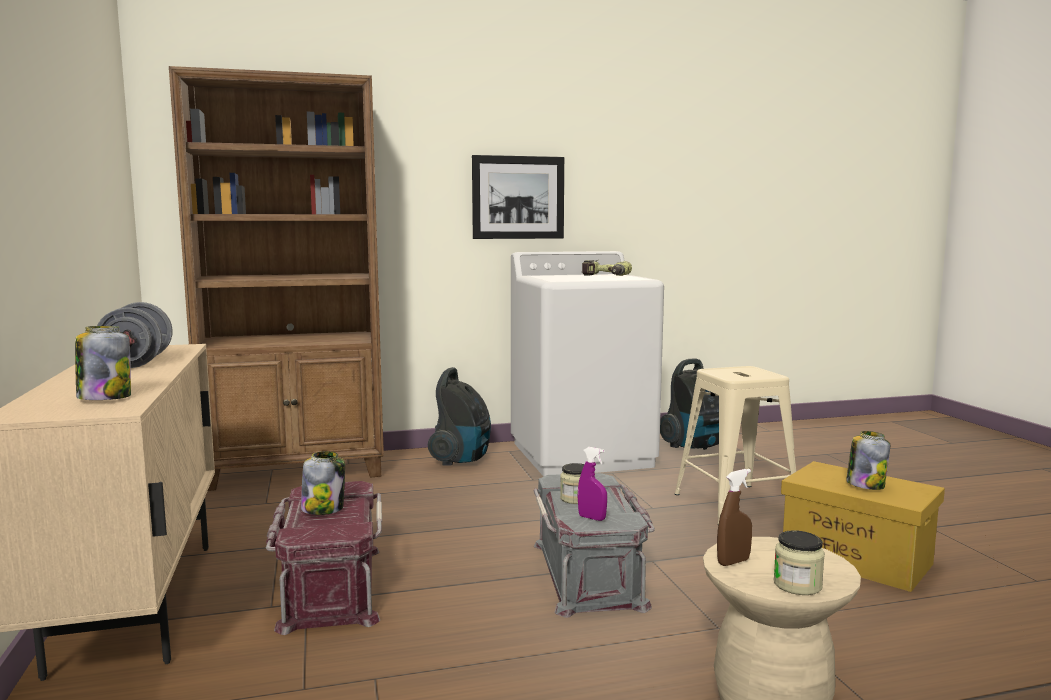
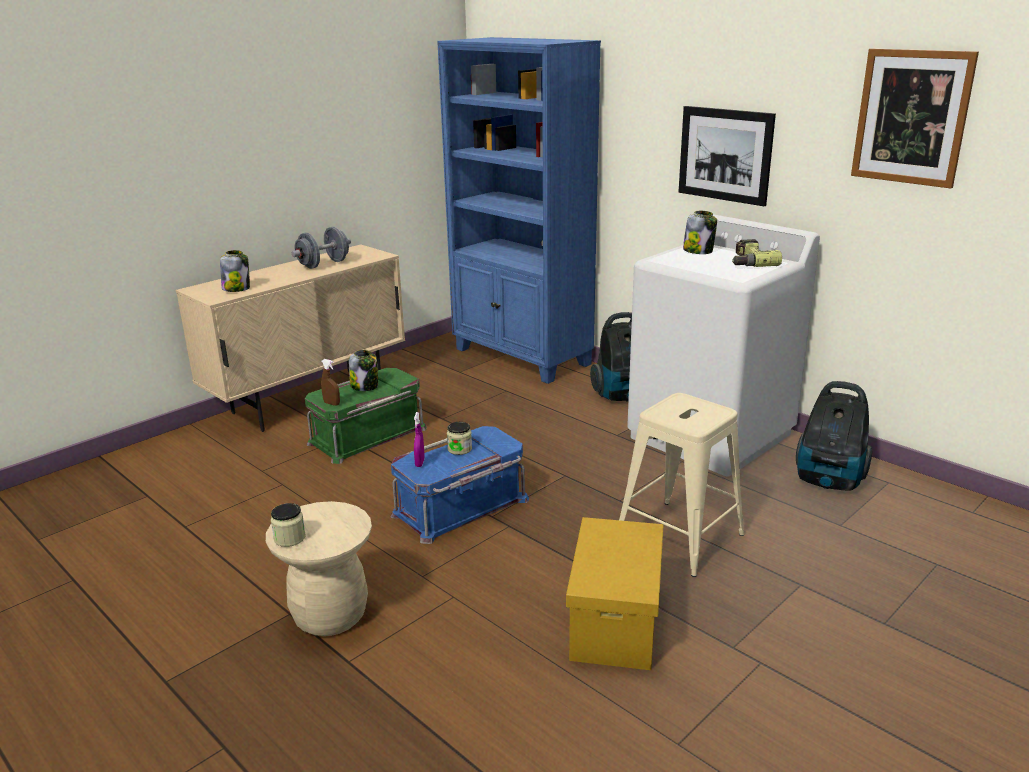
camera: 60 degrees right, 15 degrees up
brown bookcase [169,66,384,491] -> blue bookcase [437,37,601,384]
red storage box [266,481,382,635] -> green storage box [305,368,427,464]
grey storage box [534,473,655,618] -> blue storage box [391,426,529,544]
brown spray bottle [717,469,752,566] -> brown spray bottle moved to [321,359,340,406]
jar [846,431,890,490] -> jar moved to [683,211,717,254]
none -> picture [851,48,979,189]

